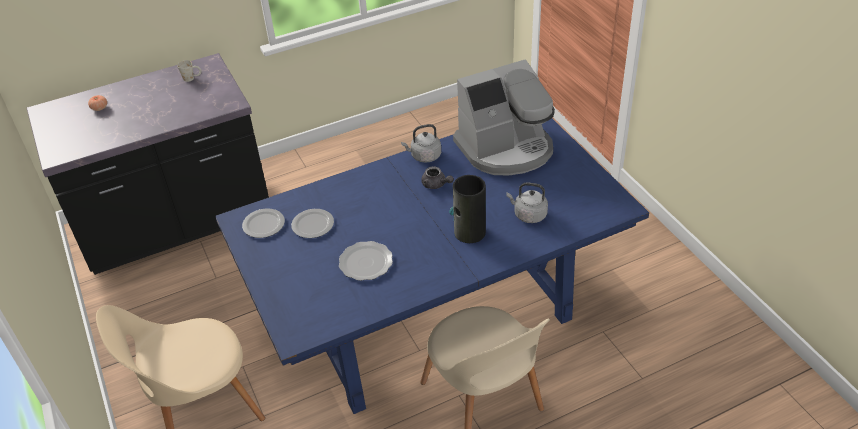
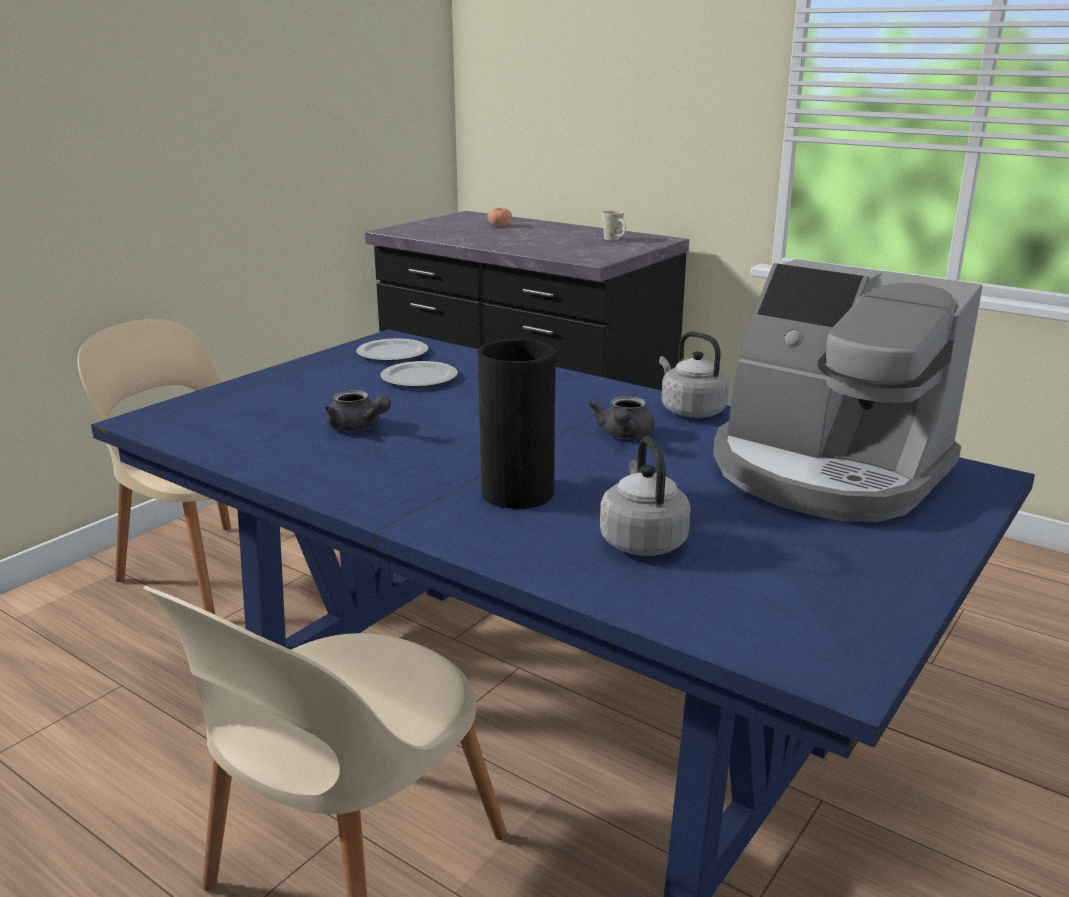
camera: 60 degrees right, 20 degrees down
plate [339,241,393,281] -> grey teapot [325,390,391,432]

